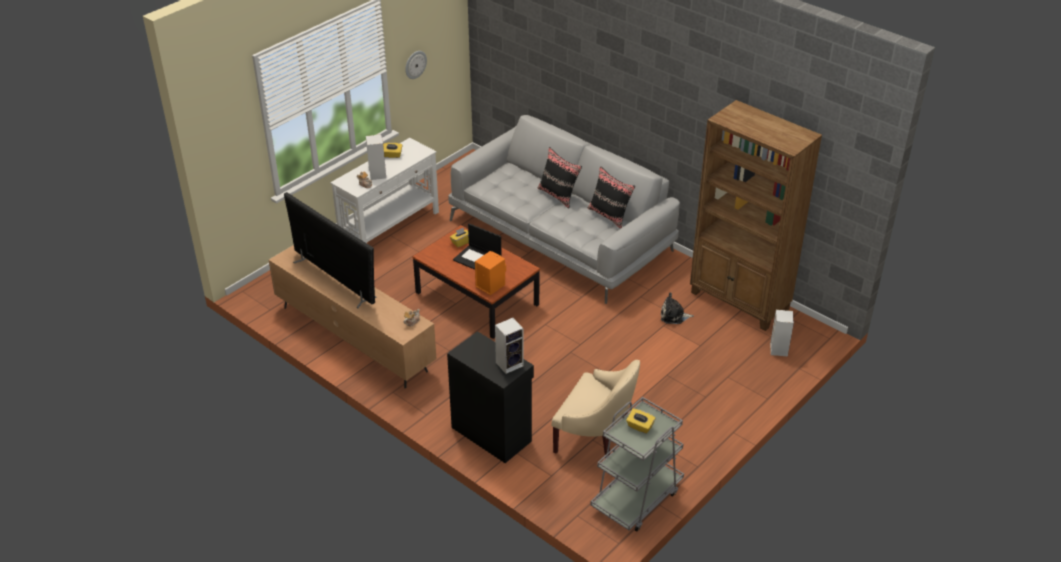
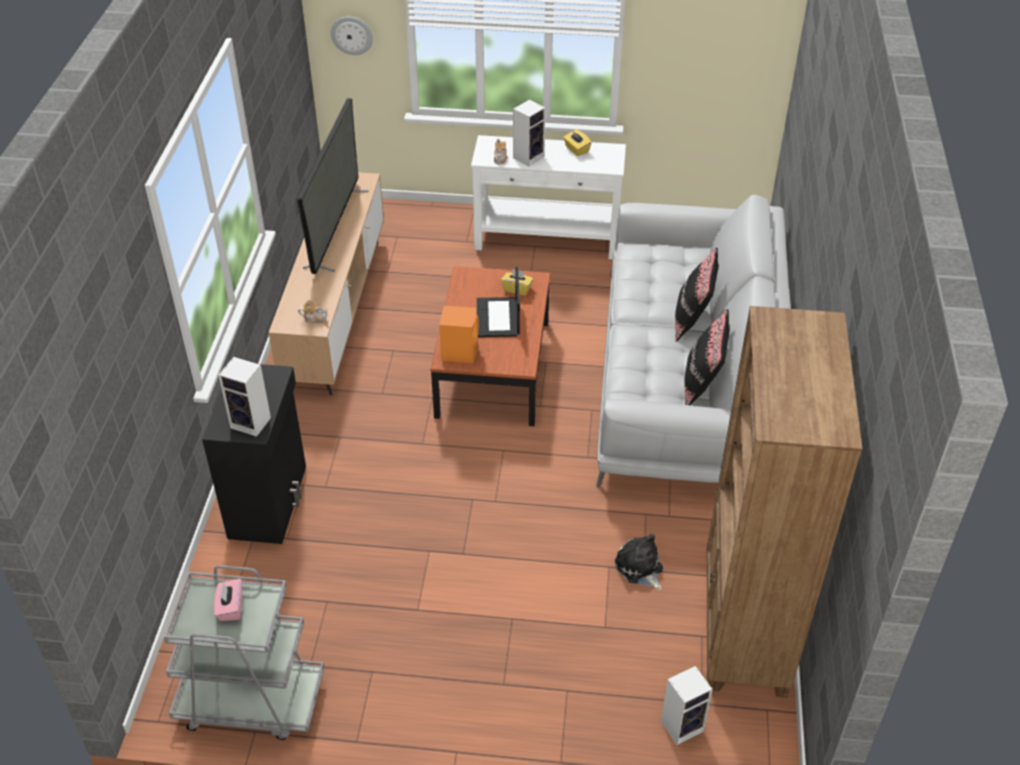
camera: 55 degrees right, 5 degrees up
wall clock [405,51,427,79] -> wall clock moved to [331,17,373,55]
beige armchair [551,360,640,458] -> none
yellow tissue box [626,409,655,434] -> pink tissue box [214,579,242,621]

